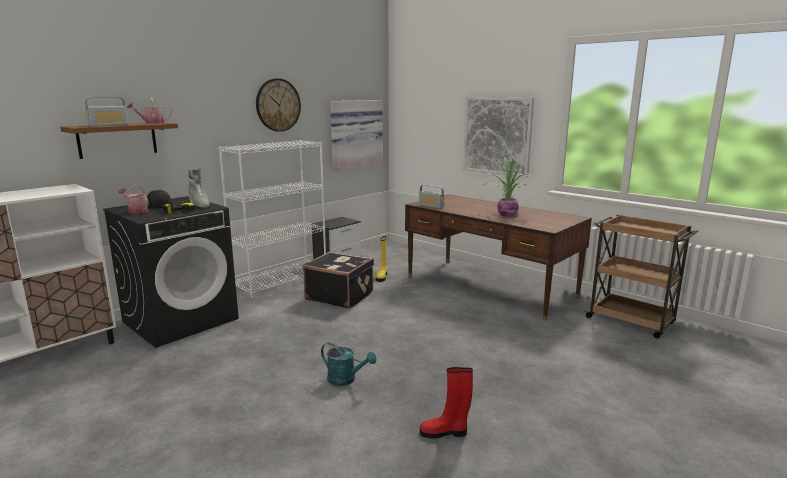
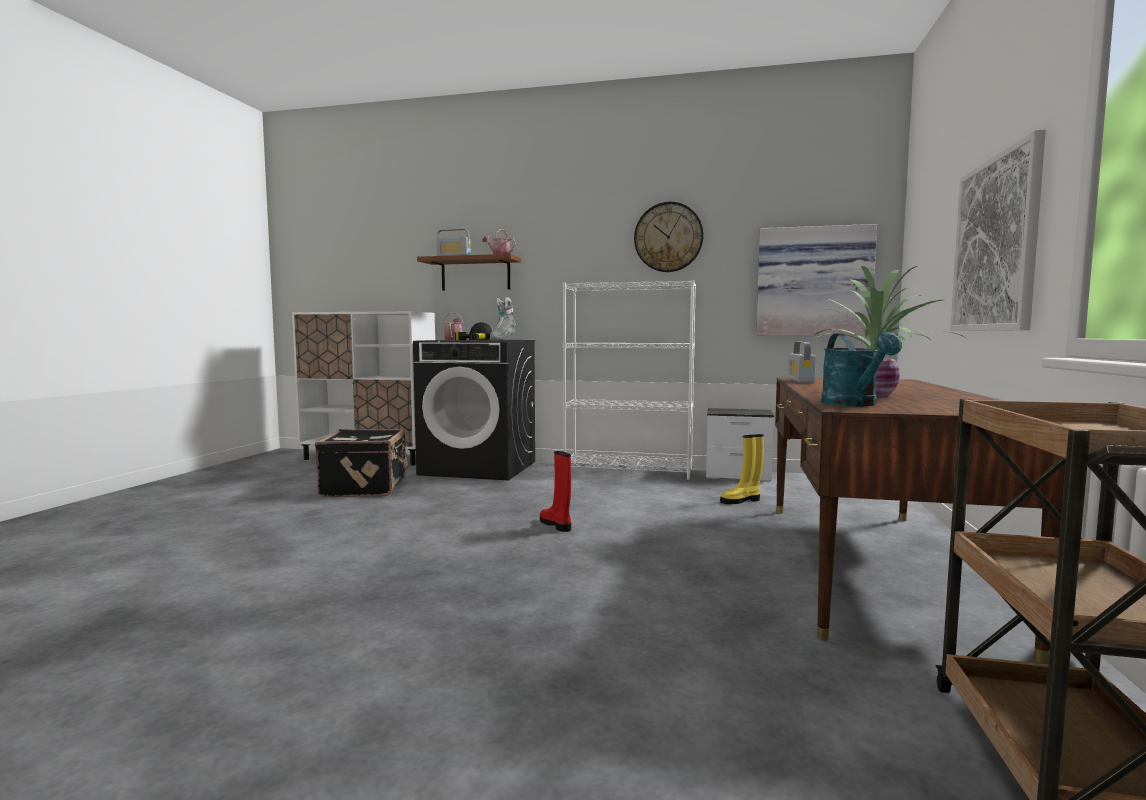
camera: 60 degrees right, 10 degrees down
black suitcase [303,252,374,309] -> black suitcase moved to [315,429,410,497]
turquoise watering can [321,342,377,386] -> turquoise watering can moved to [821,332,902,406]
red boot [420,367,473,438] -> red boot moved to [540,451,571,532]

